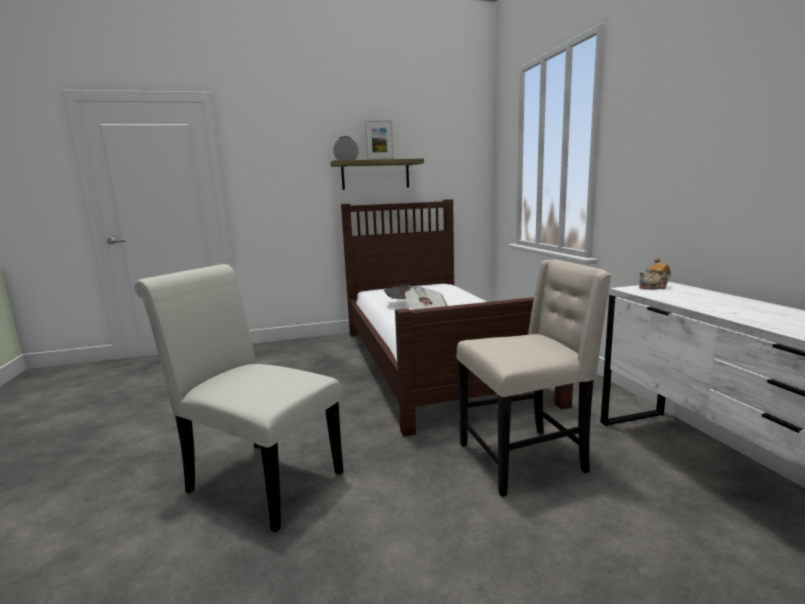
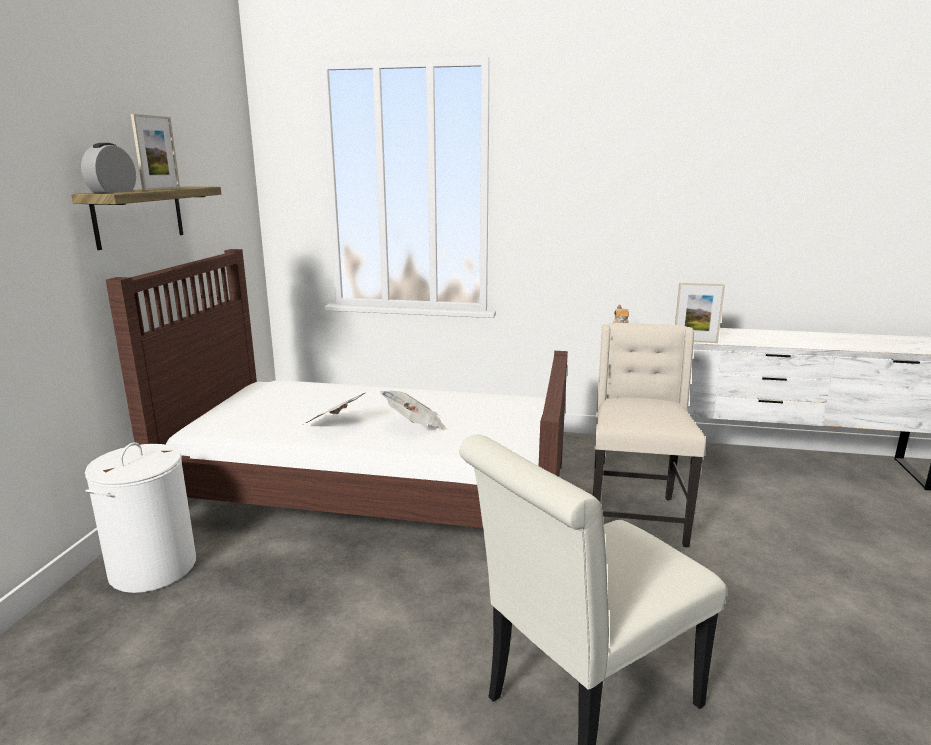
camera: 65 degrees left, 5 degrees up
none -> white laundry basket [85,442,196,593]
none -> picture frame [675,283,725,343]

